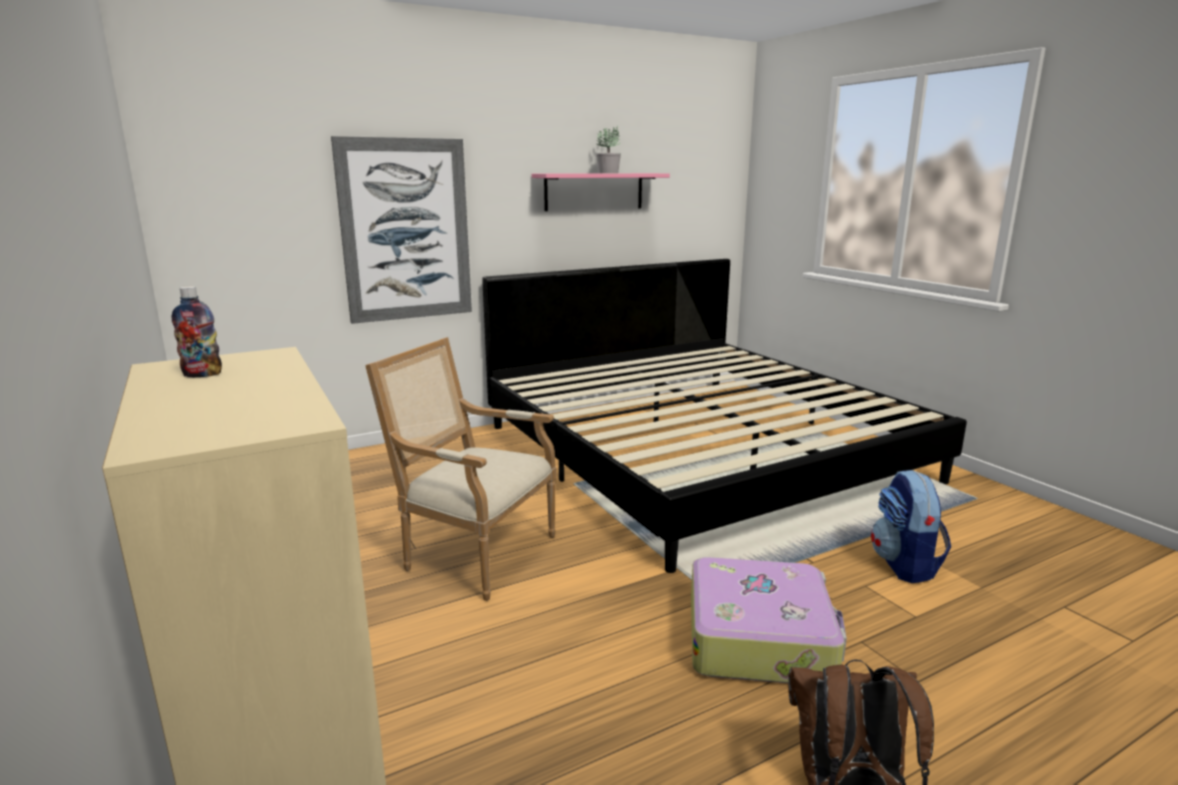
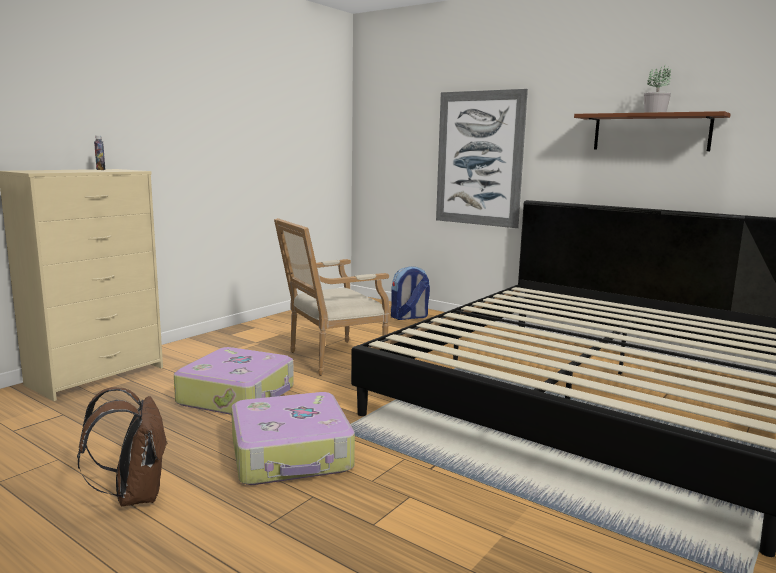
camera: 65 degrees right, 5 degrees down
armchair [365,337,557,601] -> armchair turned 120 degrees counterclockwise [274,218,390,376]
pink shelf [532,173,670,211] -> brown shelf [574,111,731,151]
backpack [871,470,951,583] -> backpack moved to [391,266,430,320]
none -> suitcase [174,347,294,415]

